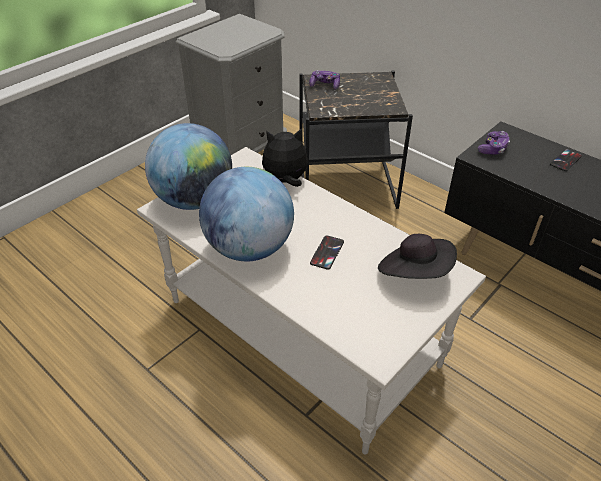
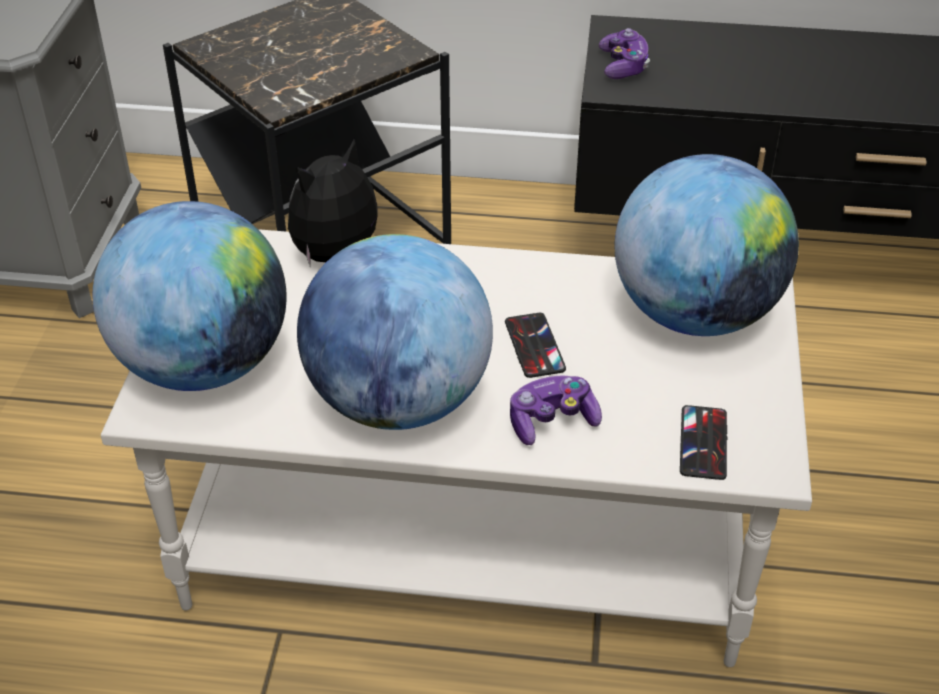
camera: 35 degrees left, 0 degrees up
game controller [309,70,340,90] -> game controller moved to [510,376,602,445]
black hat [378,234,457,279] -> globe [614,154,799,336]
phone [550,149,582,171] -> phone moved to [680,405,727,480]

